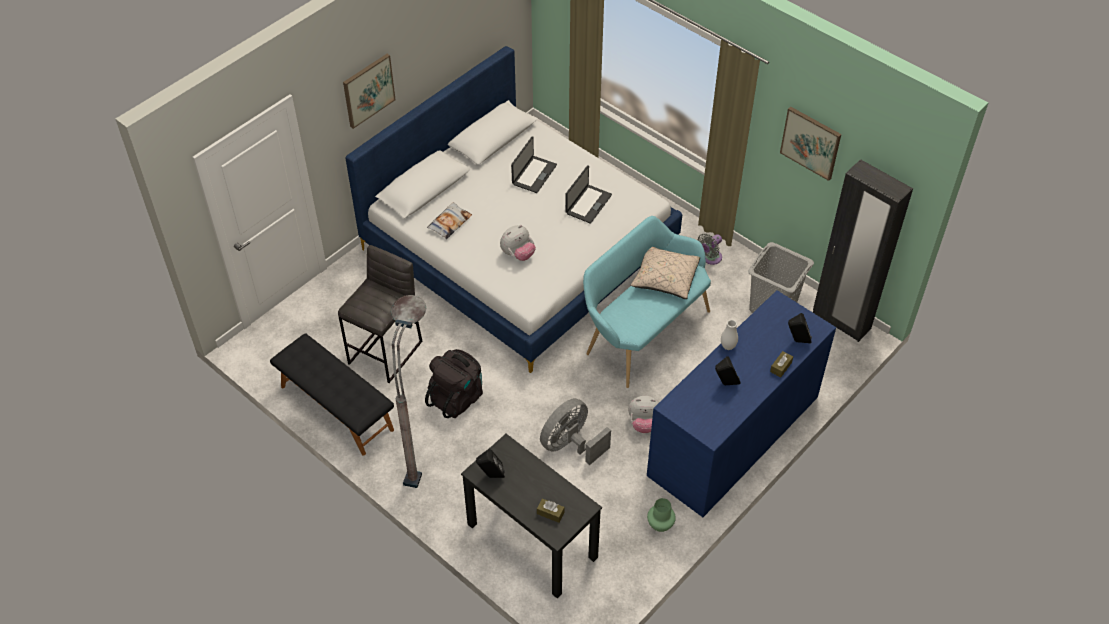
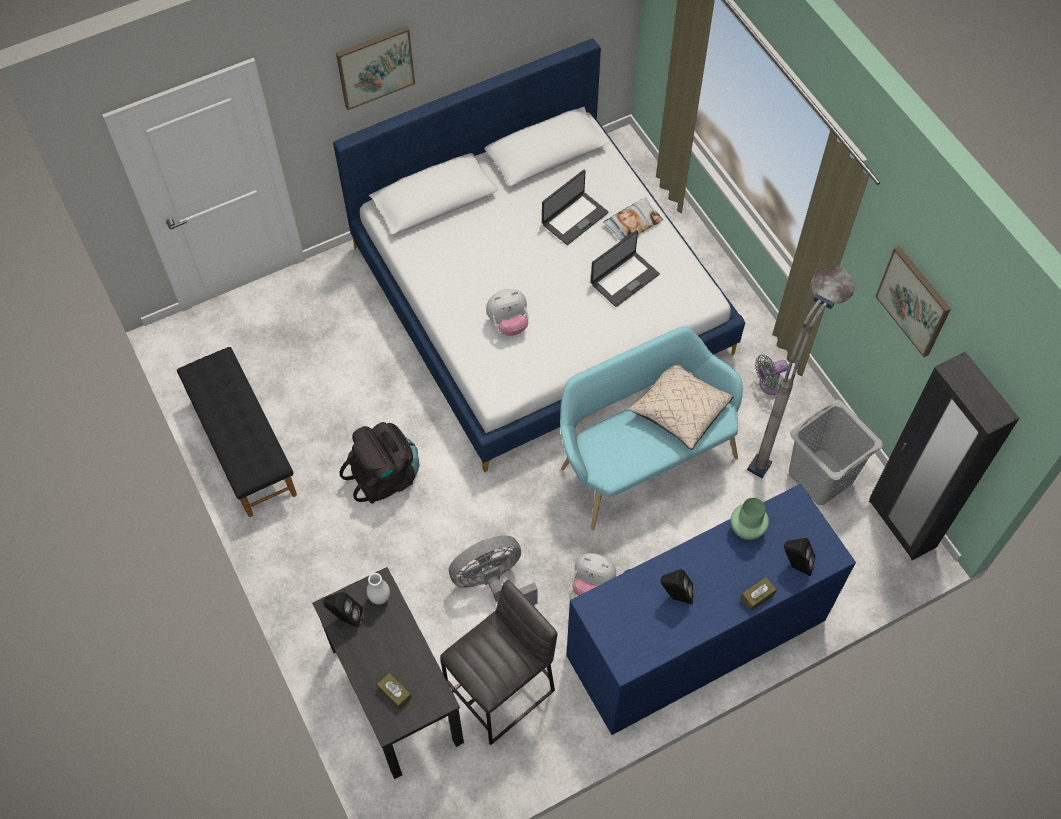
camera: 20 degrees right, 10 degrees up
grey stool [338,245,422,383] -> grey stool moved to [440,580,557,745]
grey floor lamp [391,295,426,488] -> grey floor lamp moved to [747,266,855,478]
pillow [427,202,472,239] -> pillow moved to [603,197,663,241]
green vase [647,498,676,532] -> green vase moved to [731,498,769,540]
white vase [721,319,738,350] -> white vase moved to [367,573,390,605]

